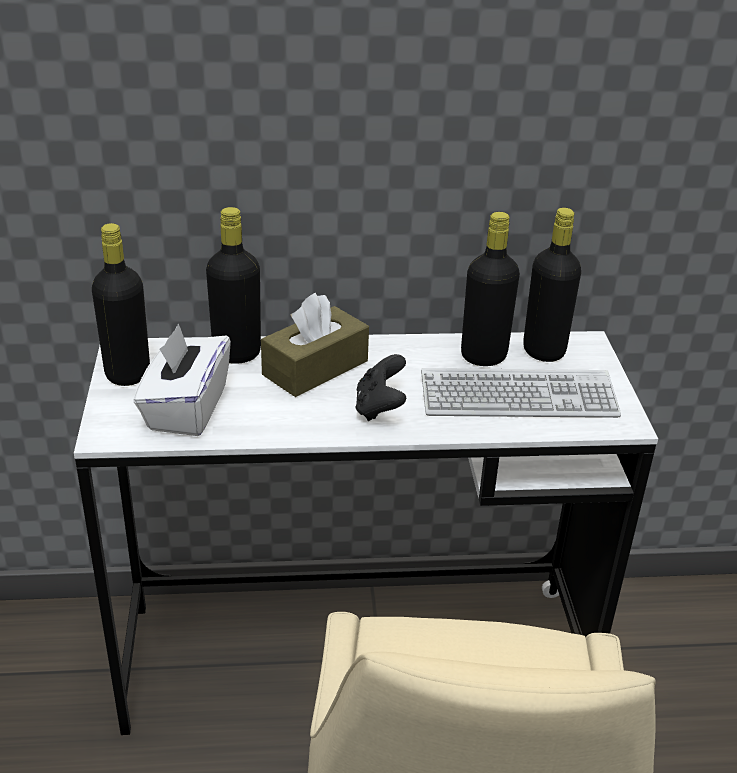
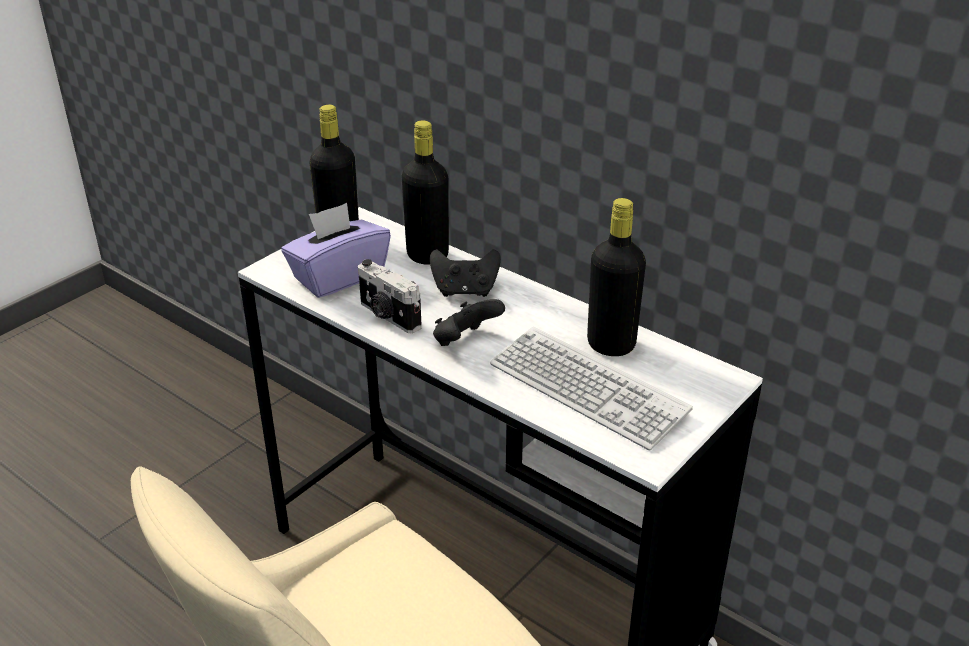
camera: 45 degrees right, 0 degrees up
white tissue box [134,324,231,436] -> purple tissue box [281,203,391,298]
brown tissue box [261,293,369,397] -> black game controller [430,249,501,297]
black bottle [523,208,581,362] -> none
none -> camera [358,259,422,333]

